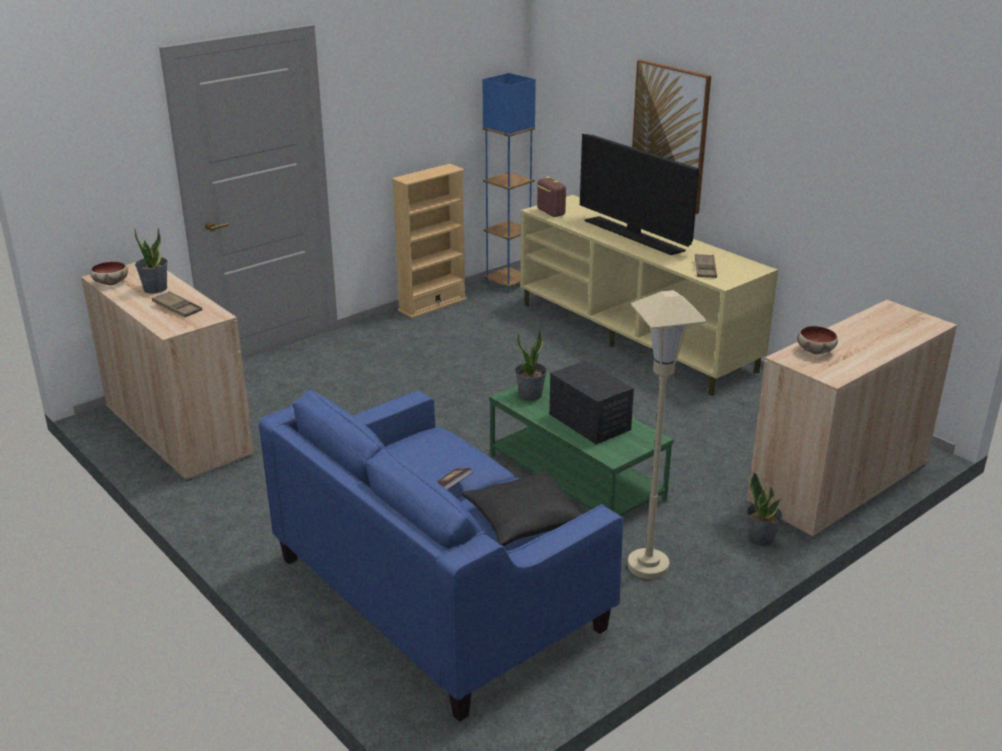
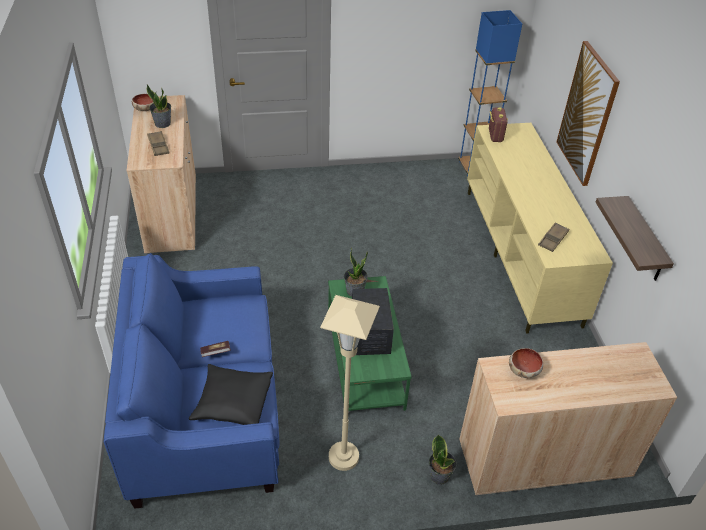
camera: 30 degrees right, 15 degrees up
beige bookcase [392,164,467,318] -> none
television [580,134,699,255] -> none
none -> shelf [596,196,674,281]

